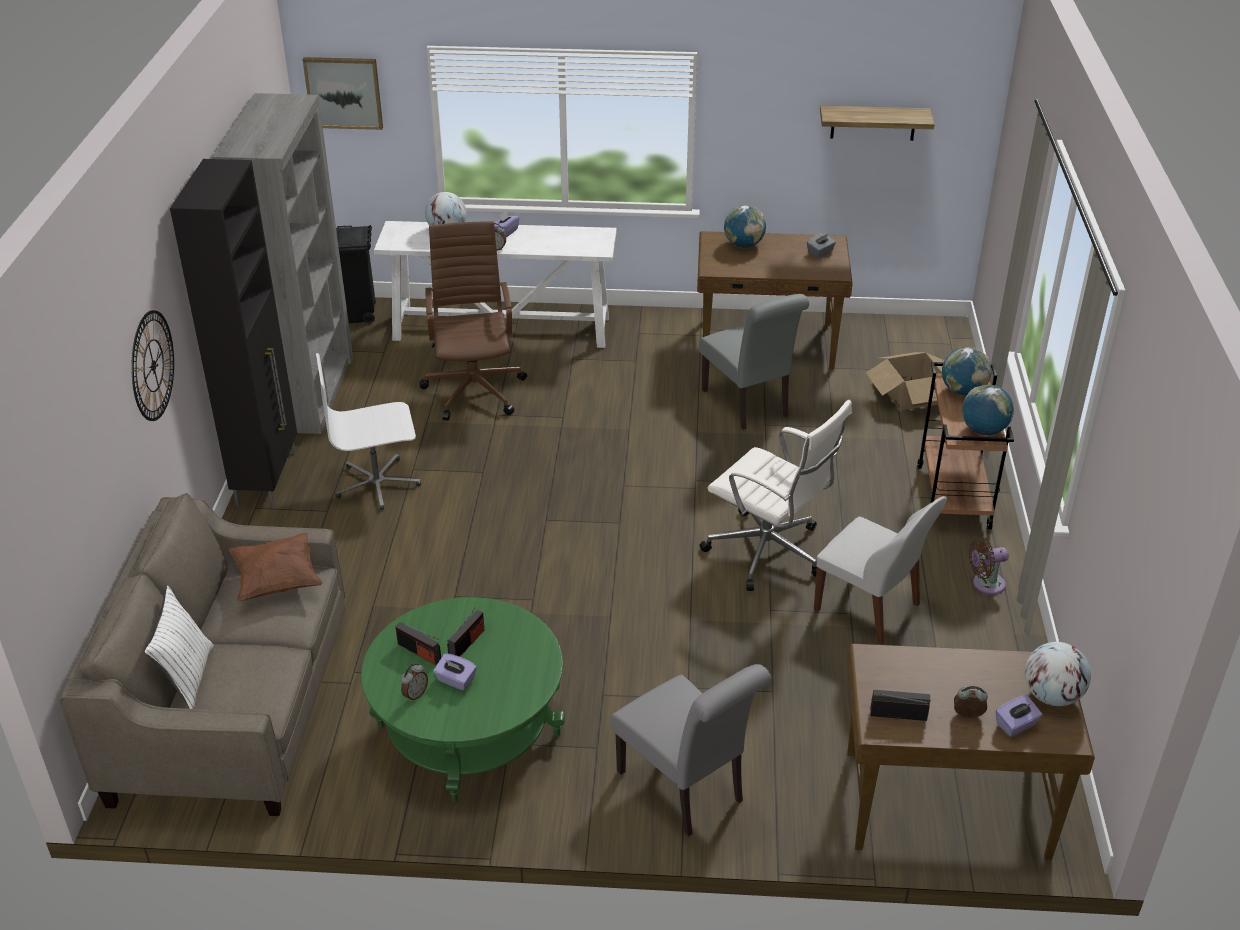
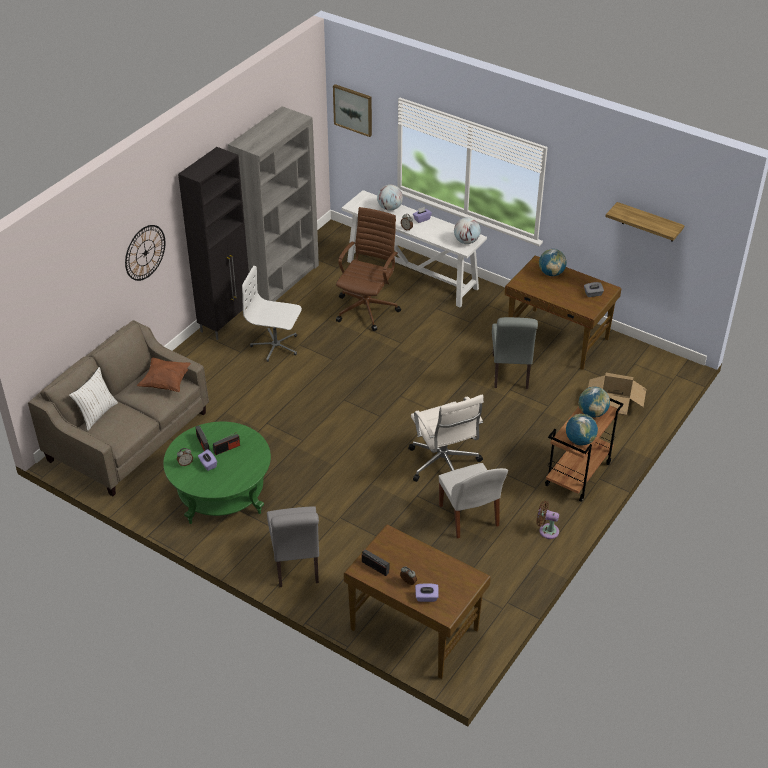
camera: 30 degrees right, 5 degrees up
black trash can [336,225,376,323] -> none
globe [1025,642,1091,706] -> globe moved to [454,217,481,244]

